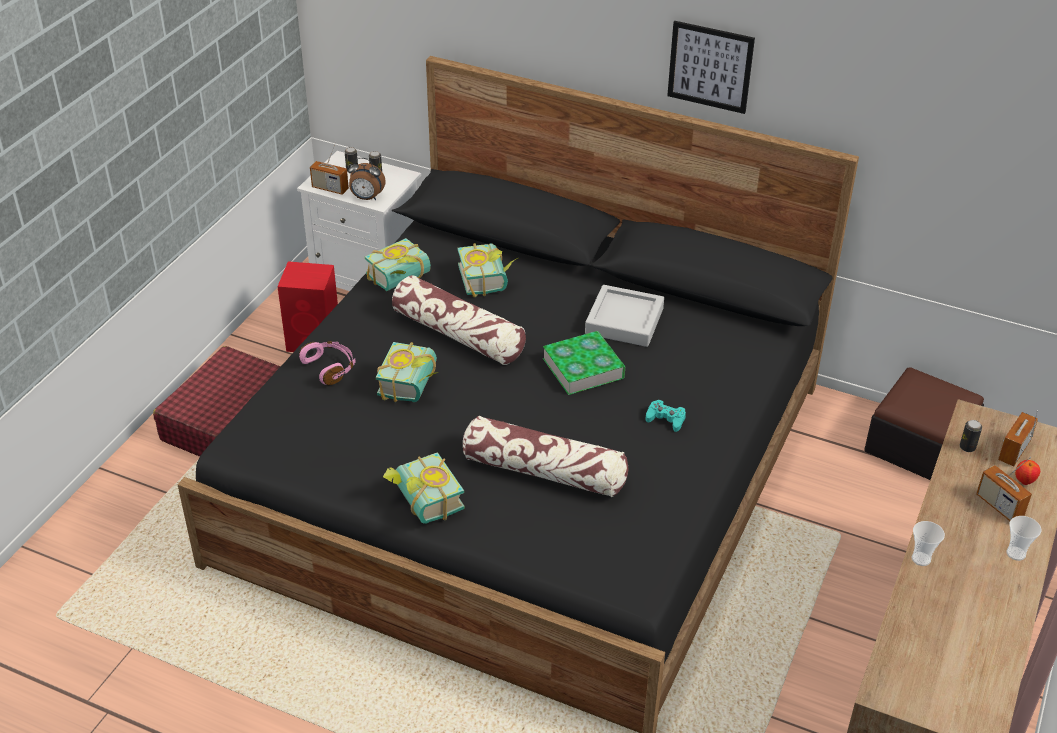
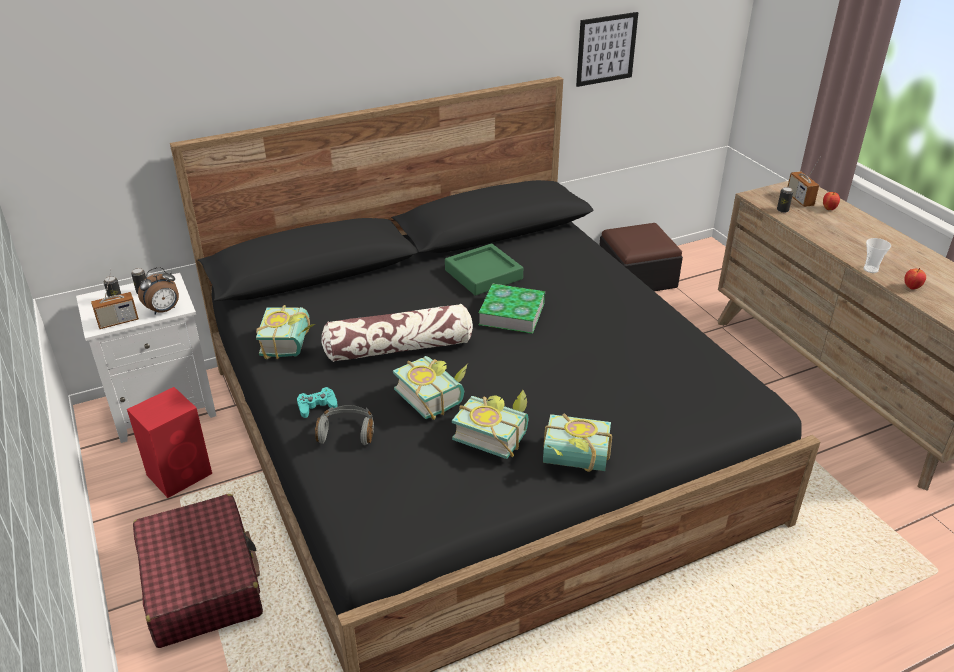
camera: 50 degrees left, 5 degrees down
pink headphones [299,341,356,385] -> grey headphones [315,405,374,445]
book [458,243,518,297] -> book moved to [452,390,528,459]
pillow [463,416,629,497] -> none
grey tray [585,285,664,347] -> green tray [445,243,523,296]
turquoise game controller [646,400,686,432] -> turquoise game controller moved to [297,387,338,418]
picture [667,21,755,114] -> picture moved to [576,12,638,87]
radio [976,457,1032,521] -> none
cup [1006,516,1041,561] -> none
none -> apple [904,268,926,290]

